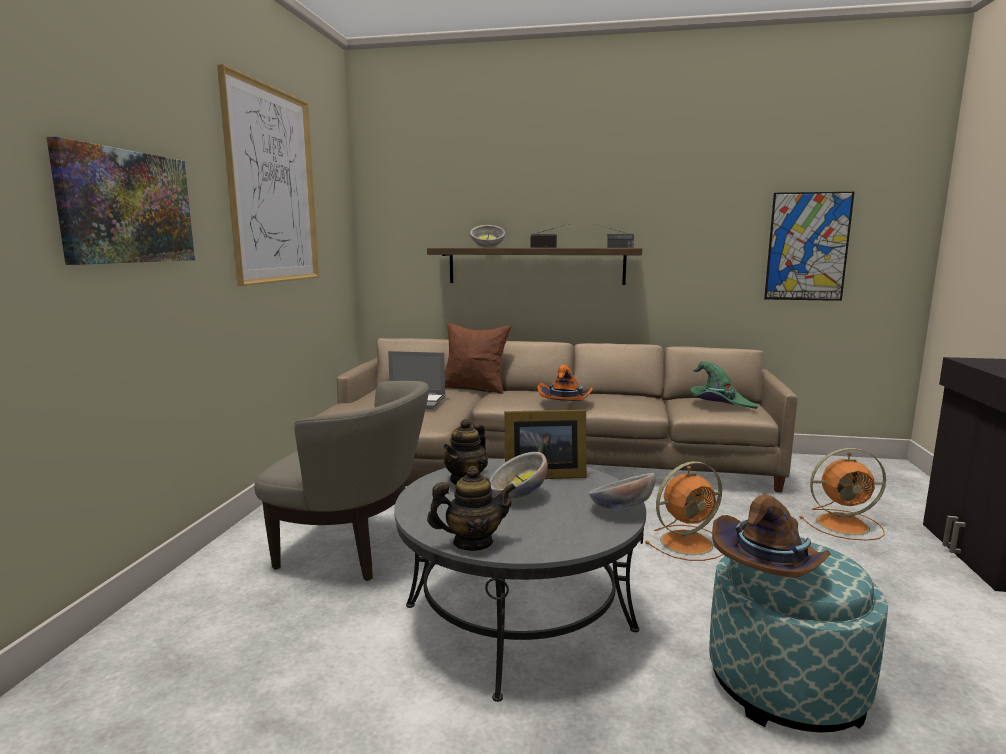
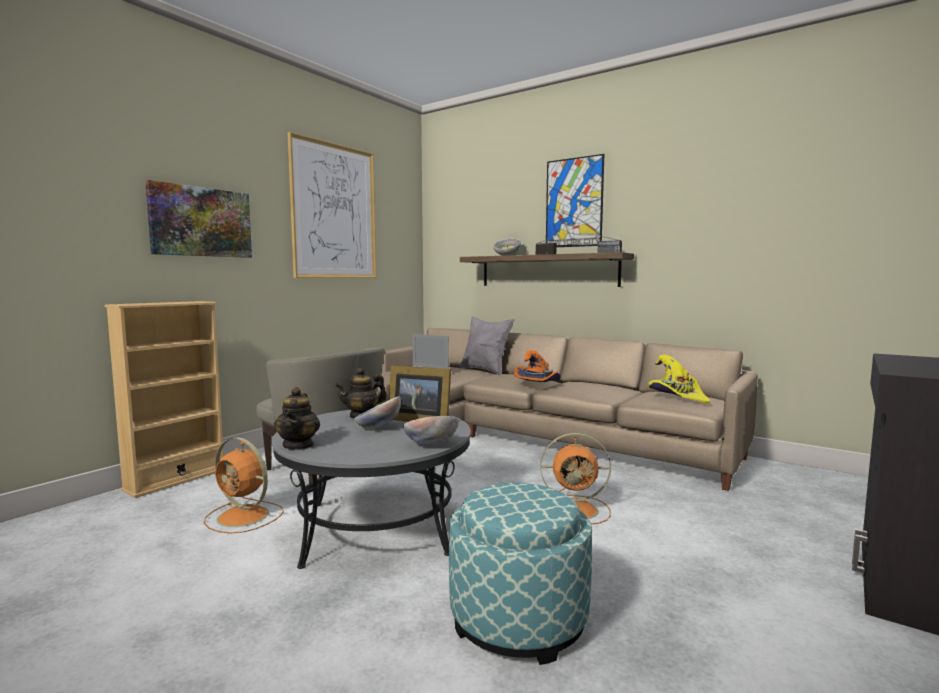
camera: 25 degrees right, 5 degrees down
teapot [427,466,516,551] -> teapot turned 75 degrees clockwise [274,387,320,450]
brown pillow [445,323,511,394] -> grey pillow [459,316,514,375]
green hat [690,361,758,409] -> yellow hat [648,355,710,404]
brown hat [712,495,831,578] -> none
picture [764,192,854,301] -> picture moved to [546,154,604,247]
orange fan [799,448,886,541] -> orange fan moved to [204,437,284,534]
none -> beige bookcase [104,301,224,498]

